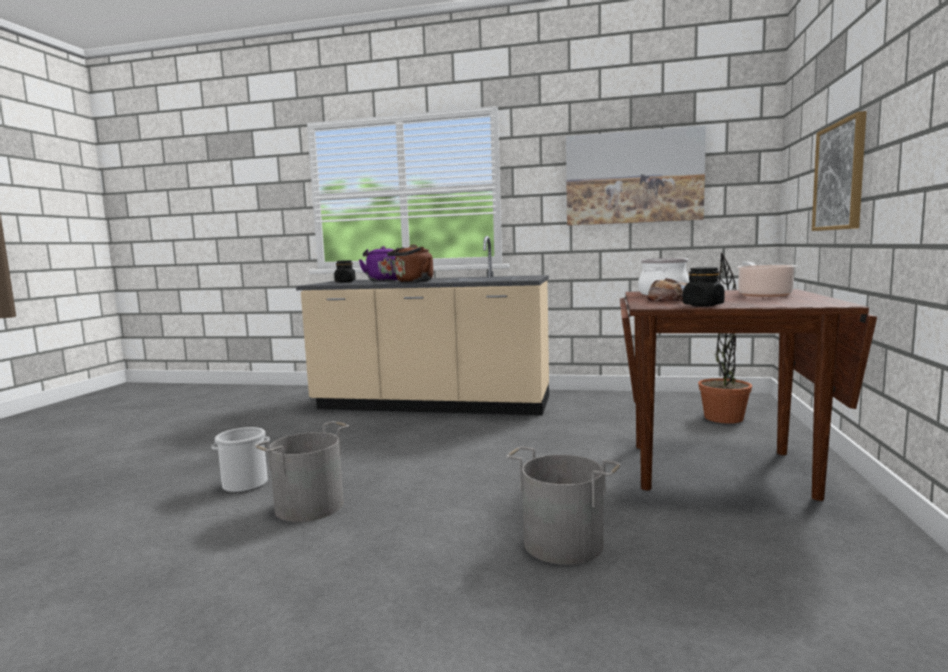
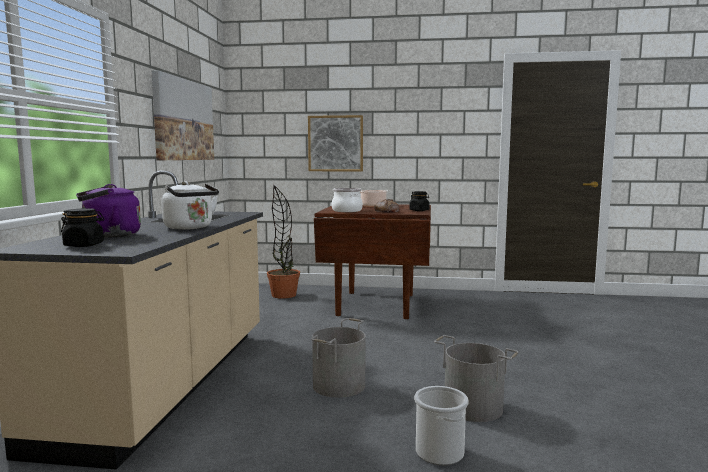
camera: 95 degrees left, 0 degrees up
brown kettle [387,245,433,282] -> white kettle [162,181,219,230]
grey bucket [506,447,621,565] -> grey bucket moved to [311,318,365,398]

